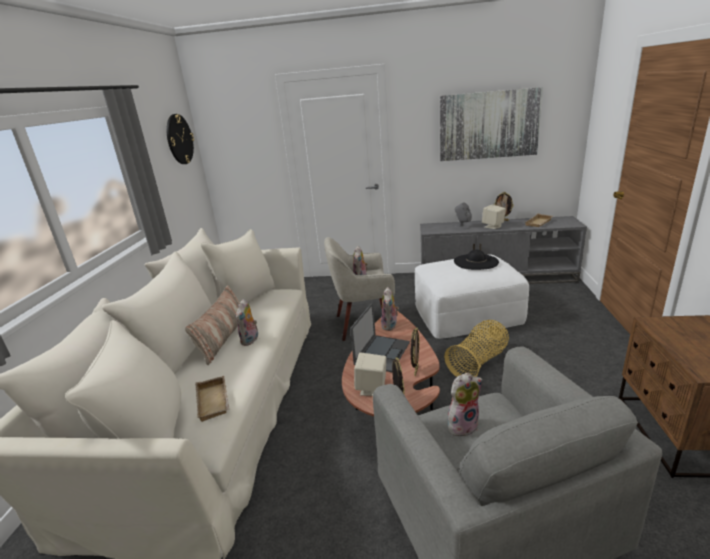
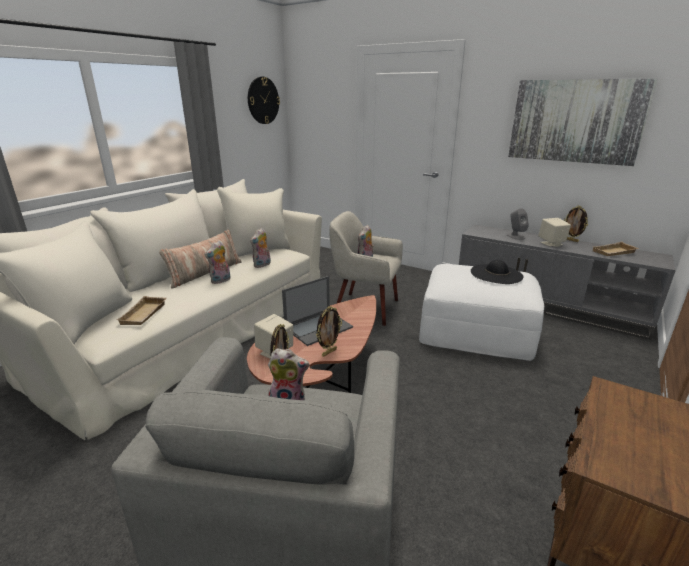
camera: 25 degrees right, 0 degrees up
plush toy [381,287,399,331] -> plush toy moved to [250,228,271,268]
basket [444,320,509,377] -> none

